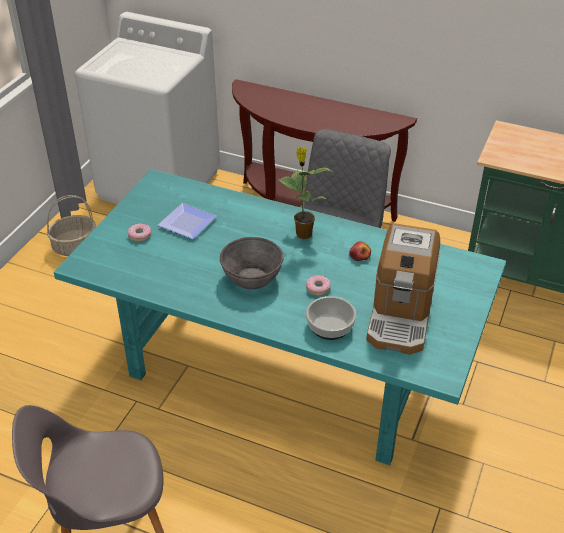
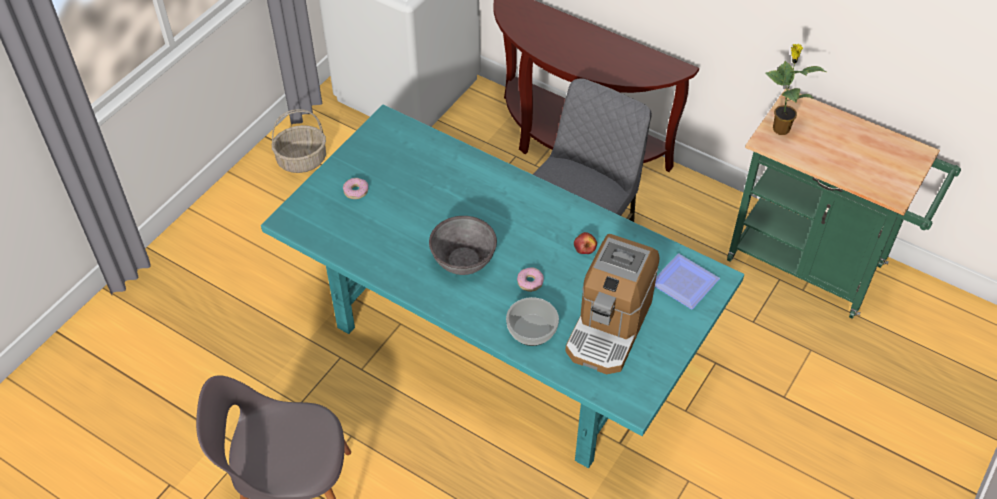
camera: 10 degrees right, 10 degrees up
plate [157,203,217,239] -> plate moved to [655,253,720,309]
potted plant [278,147,334,239] -> potted plant moved to [765,44,826,135]

